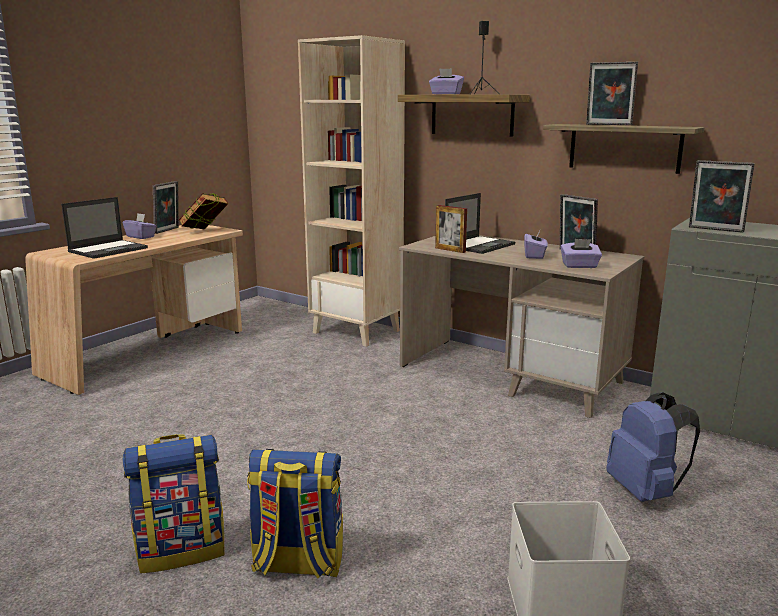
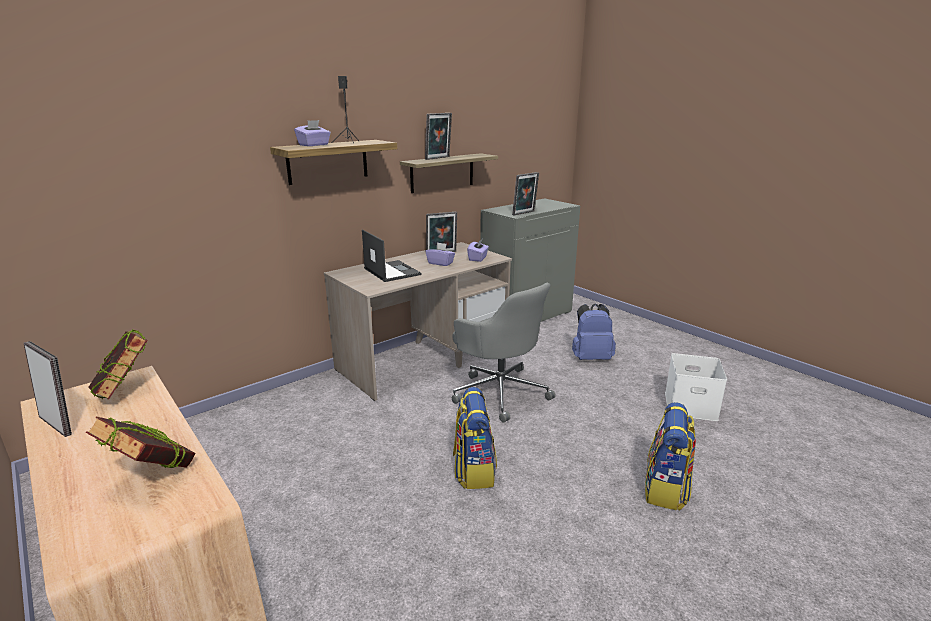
camera: 75 degrees left, 5 degrees up
laptop [61,197,148,259] -> book [85,417,195,468]
purple tissue box [123,213,157,239] -> none
backpack [123,434,224,573] -> backpack moved to [453,387,497,489]
beige bookcase [298,35,405,347] -> none
picture frame [435,205,467,253] -> none
none -> grey office chair [452,283,556,423]

